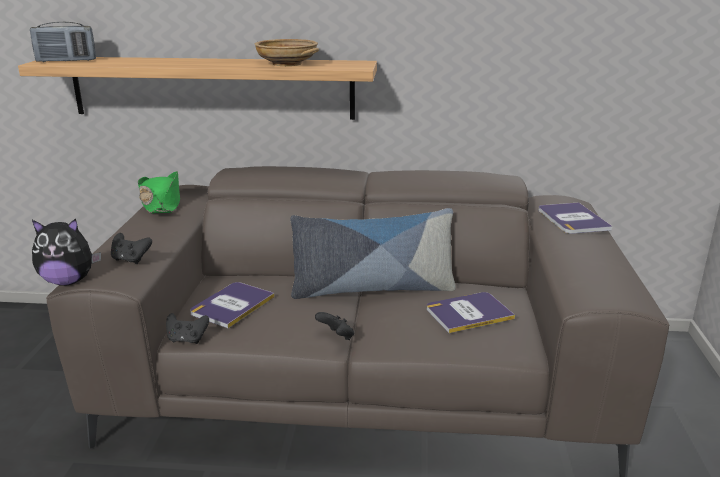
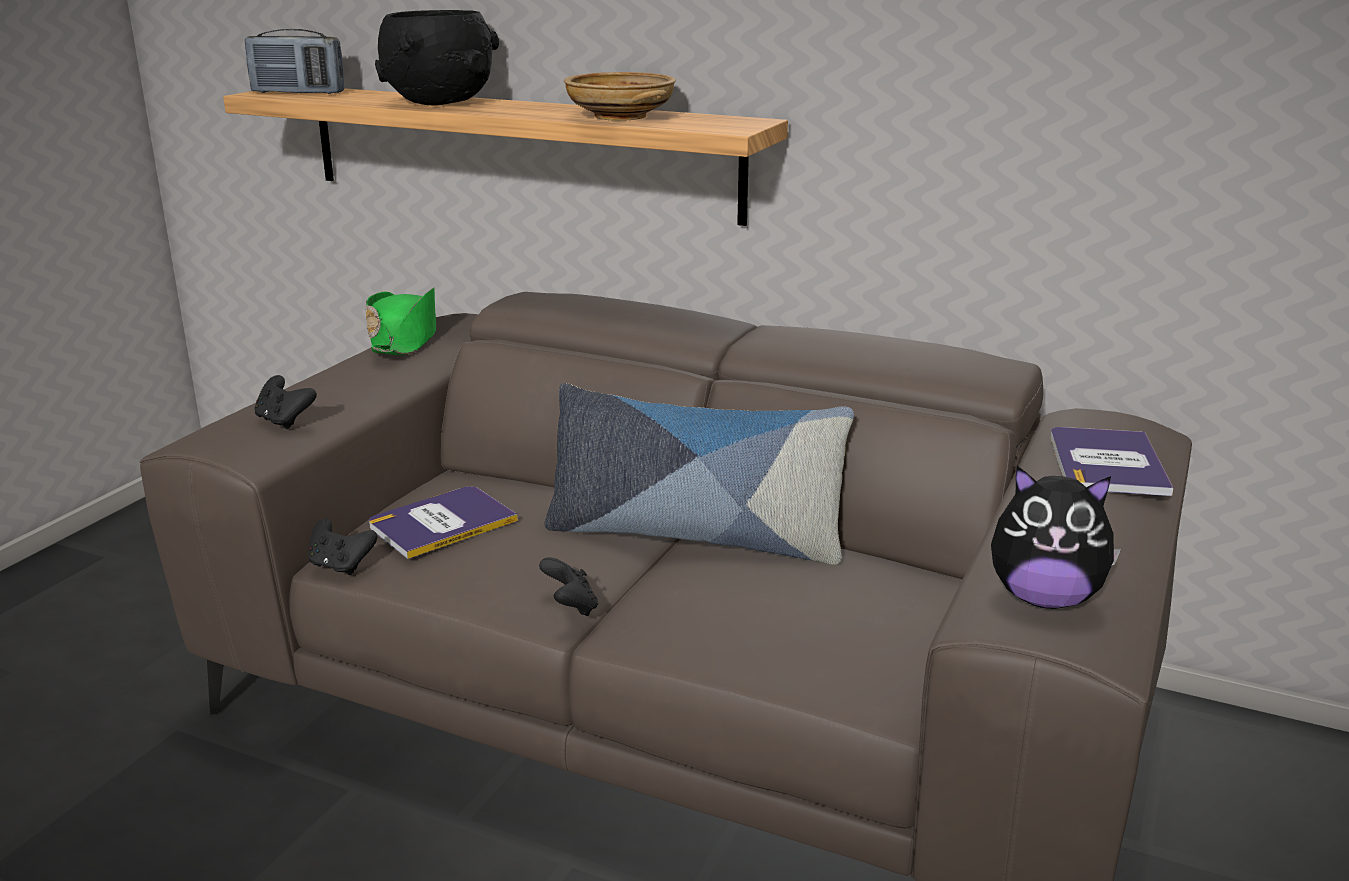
camera: 20 degrees right, 0 degrees up
plush toy [32,218,101,286] -> plush toy moved to [991,466,1121,609]
book [427,292,515,333] -> none
none -> black bowl [375,10,499,106]

